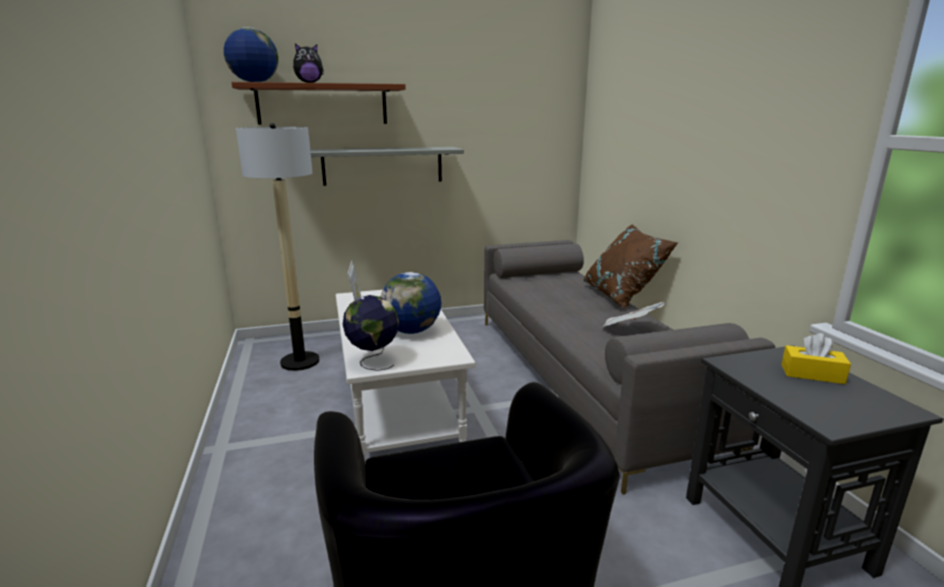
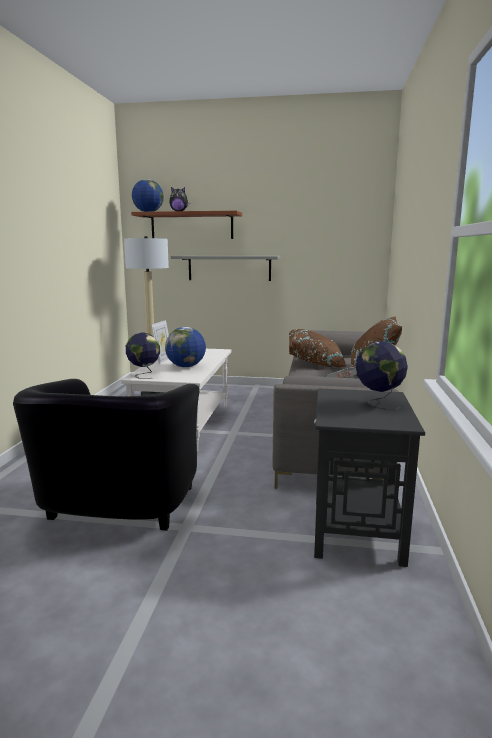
camera: 25 degrees right, 5 degrees down
yellow tissue box [781,333,851,384] -> globe [356,341,408,410]
none -> brown pillow [289,329,347,367]

